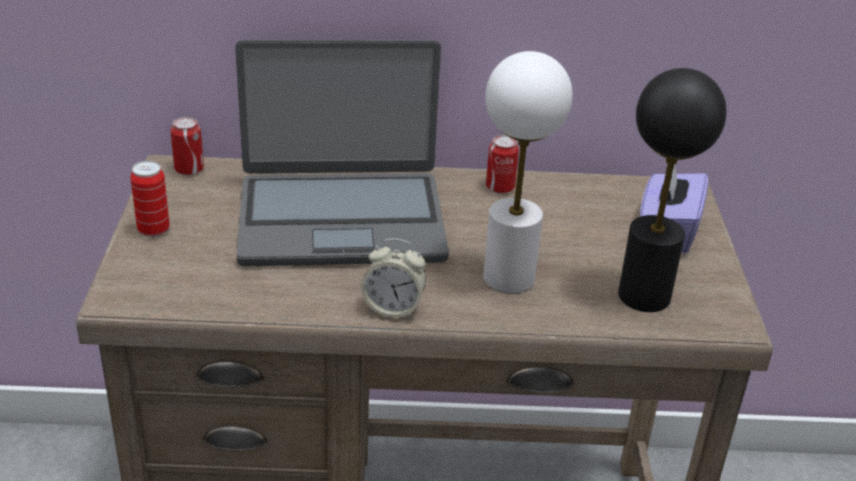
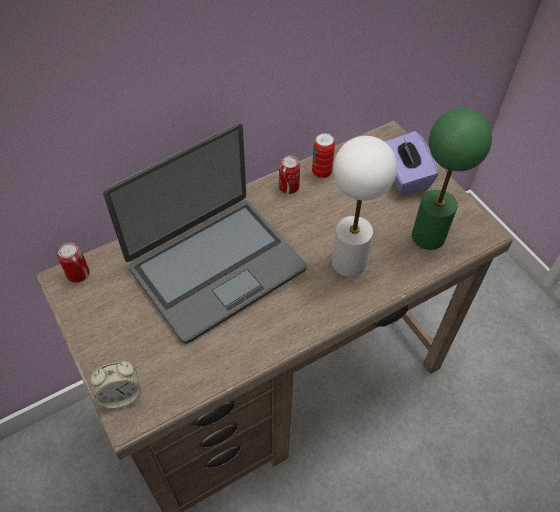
camera: 30 degrees left, 20 degrees up
can [130,161,170,237] -> can moved to [312,133,335,178]
alarm clock [361,239,426,319] -> alarm clock moved to [91,361,142,410]
black table lamp [618,68,727,312] -> green table lamp [412,108,492,250]

